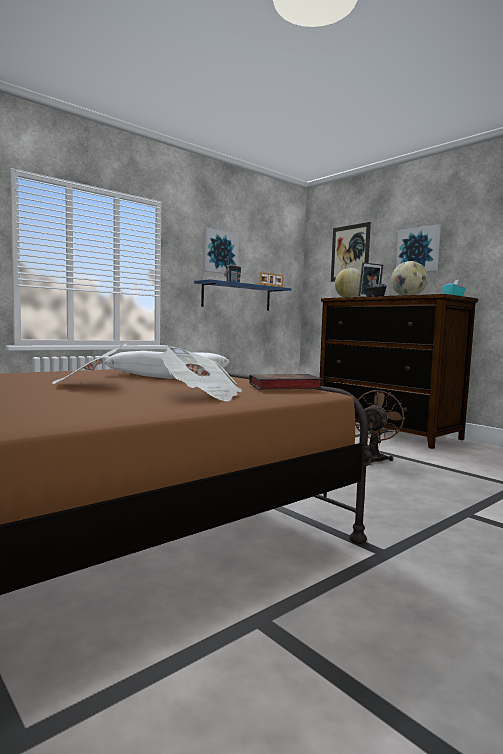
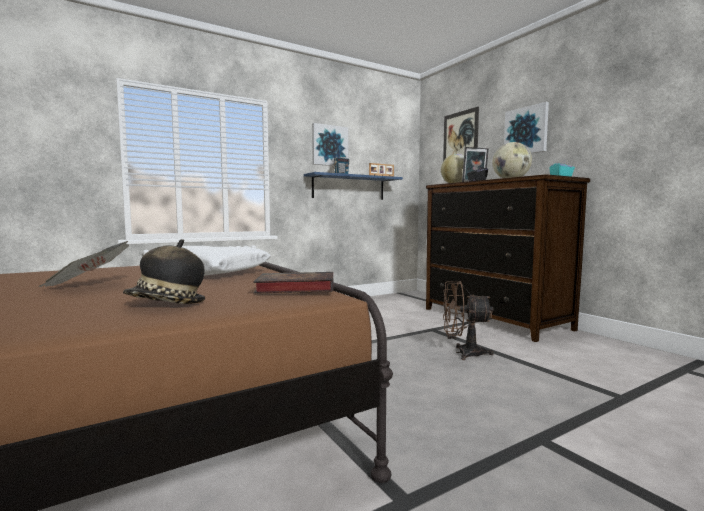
camera: 10 degrees right, 0 degrees up
newspaper [160,347,242,401] -> hat [123,239,205,304]
brown fan [355,390,405,465] -> brown fan turned 120 degrees counterclockwise [443,281,494,360]

